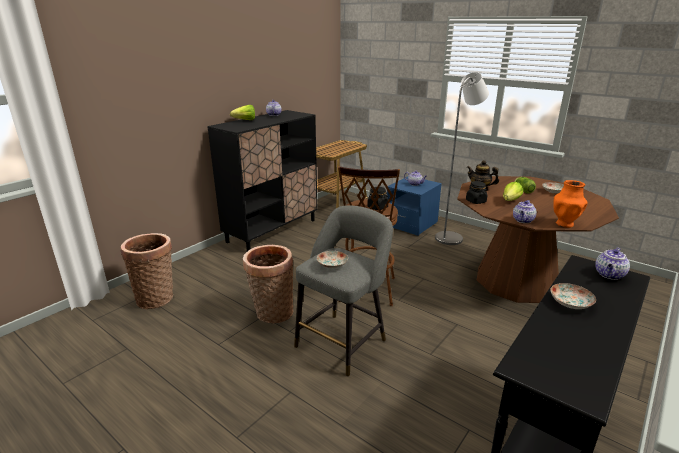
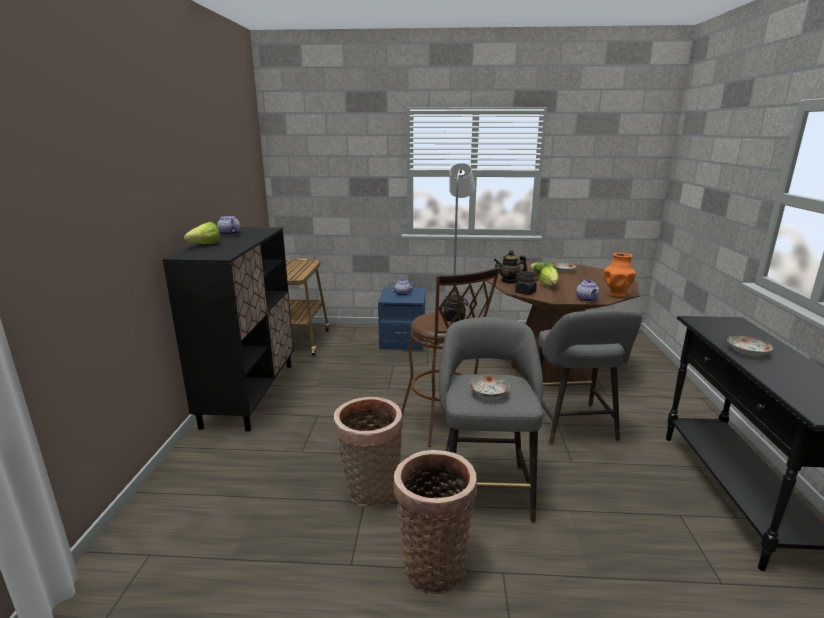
camera: 35 degrees left, 5 degrees down
basket [121,233,173,309] -> basket moved to [394,450,477,594]
teapot [595,247,630,280] -> none
none -> grey stool [538,309,642,445]

